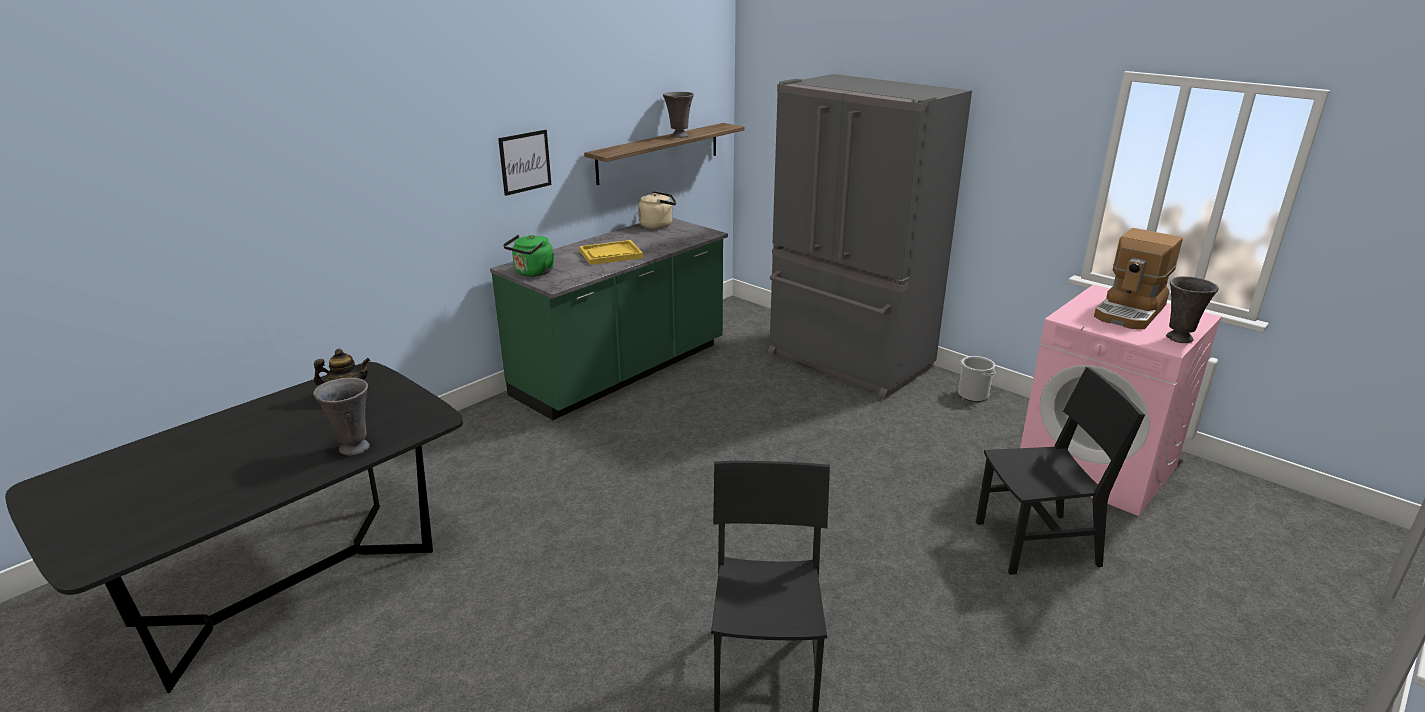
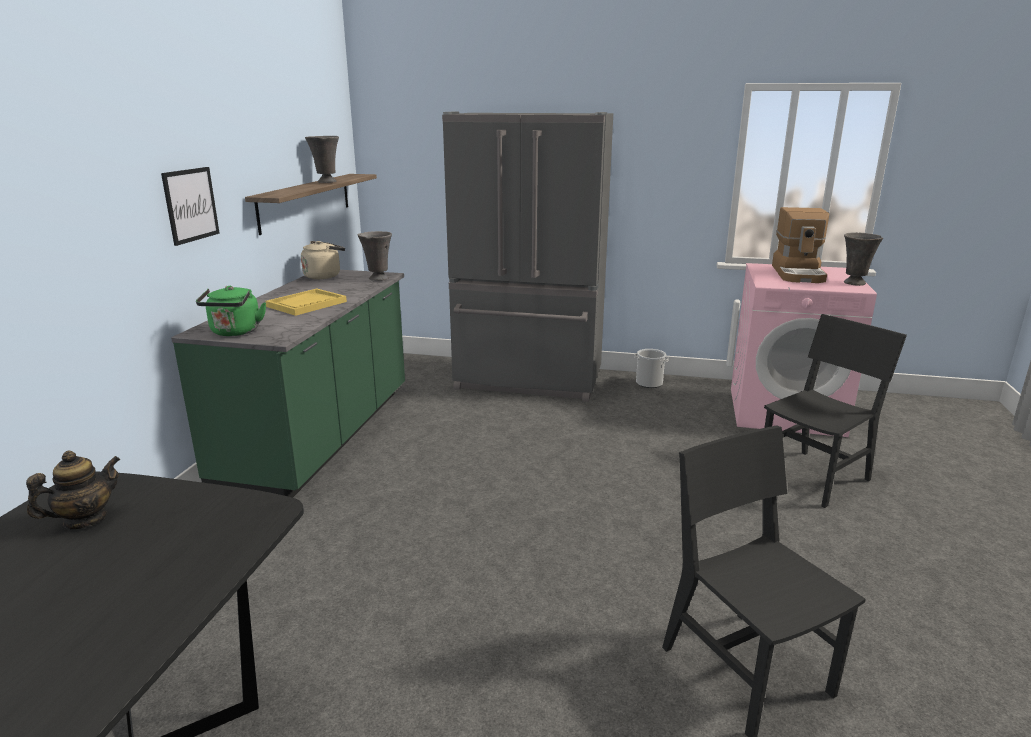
camera: 30 degrees left, 5 degrees down
grey vase [313,378,370,456] -> grey vase moved to [358,231,392,281]

